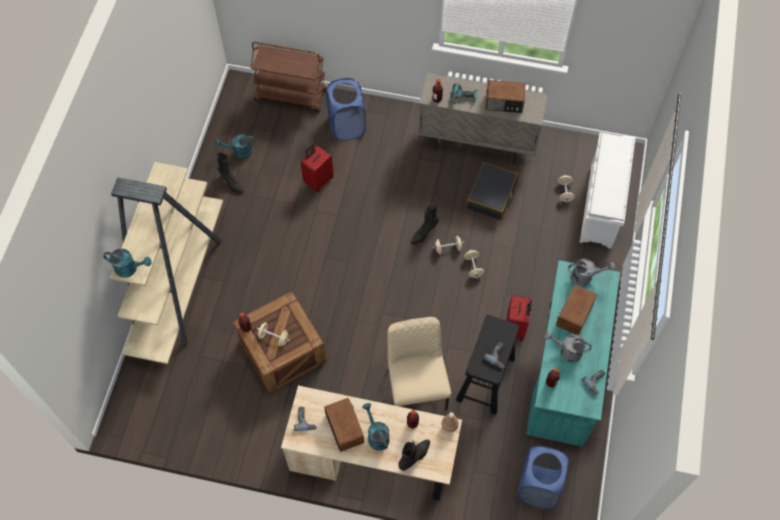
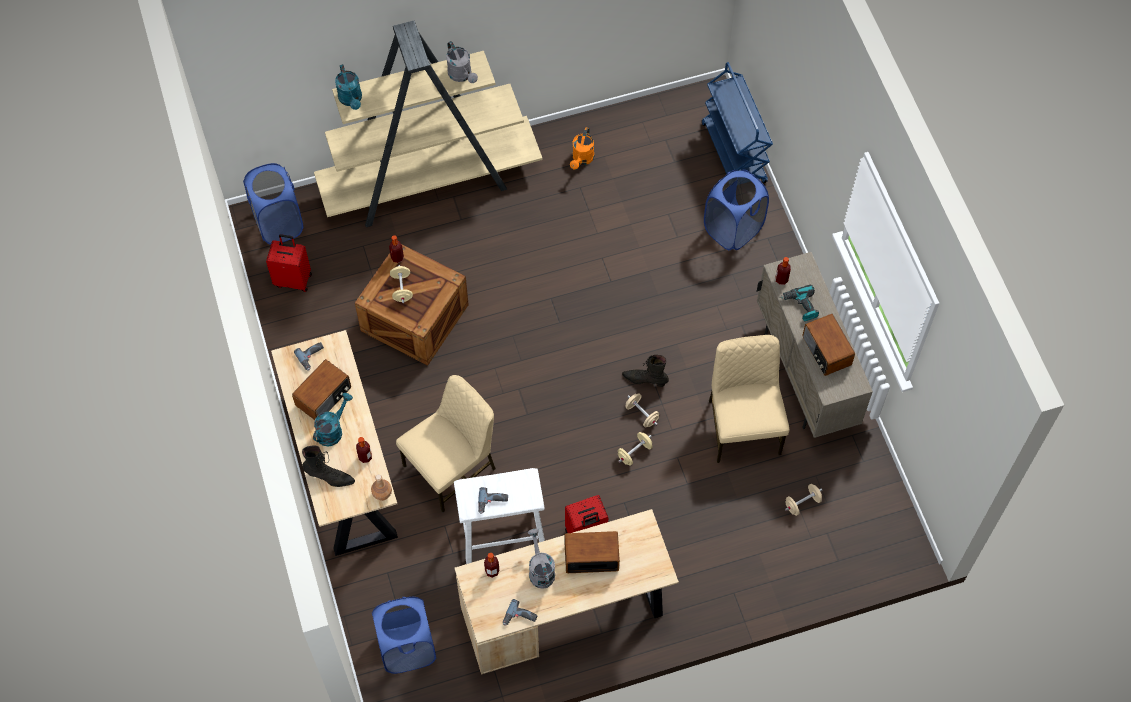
camera: 60 degrees right, 0 degrees up
turquoise watering can [215,134,255,159] -> none
black boot [216,152,244,194] -> orange watering can [570,127,594,170]
brown cart [251,41,327,112] -> blue cart [702,62,773,183]
red suitcase [301,144,334,192] -> red suitcase moved to [266,234,312,292]
black stool [456,315,520,414] -> white stool [454,468,545,564]
black suitcase [466,162,518,220] -> beige chair [709,335,789,463]
turquoise desk [526,260,620,447] -> beige desk [454,509,679,675]
grey watering can [568,259,615,285] -> grey watering can moved to [446,41,478,83]
white shoe rack [579,133,636,249] -> none
none -> blue laundry basket [243,163,304,244]

